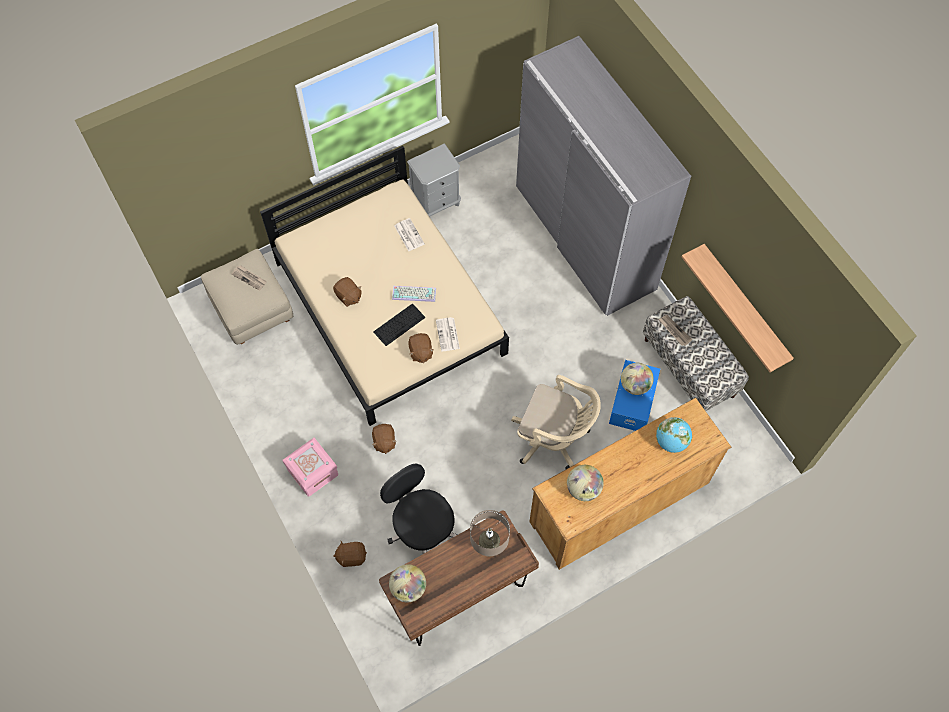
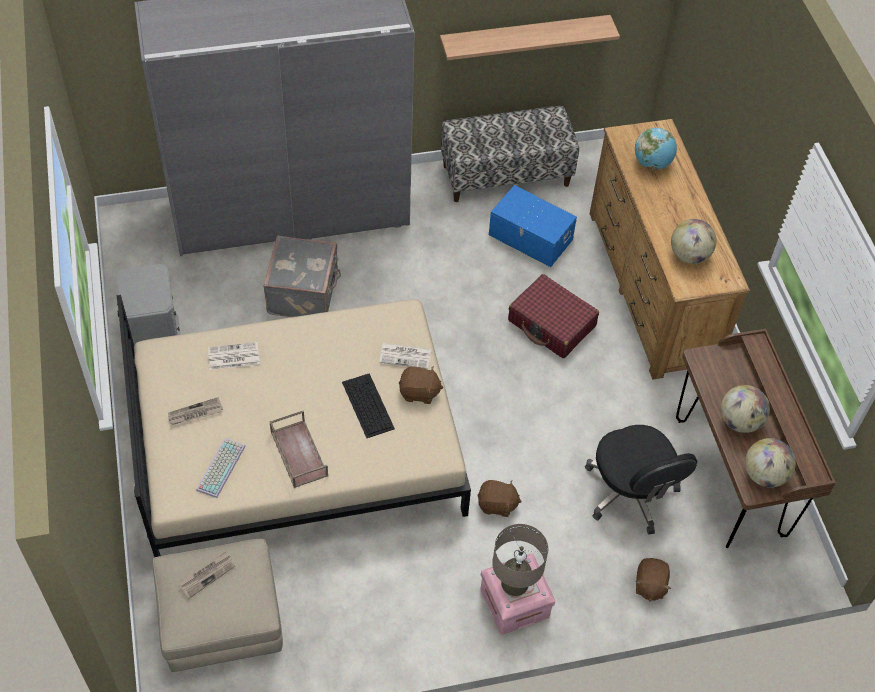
camera: 75 degrees left, 10 degrees down
brown plush toy [333,277,362,307] -> brown tray [269,411,328,488]
black office chair [380,464,458,554] -> black office chair turned 90 degrees counterclockwise [585,425,697,534]
keyboard [392,286,436,302] -> keyboard moved to [196,438,246,498]
beige table lamp [470,510,510,557] -> beige table lamp moved to [492,524,548,596]
beige office chair [511,375,601,469] -> red suitcase [508,274,599,358]
globe [621,363,654,395] -> globe moved to [721,385,770,433]
newspaper [658,315,693,346] -> newspaper moved to [168,397,223,425]
none -> grey suitcase [263,236,341,317]

